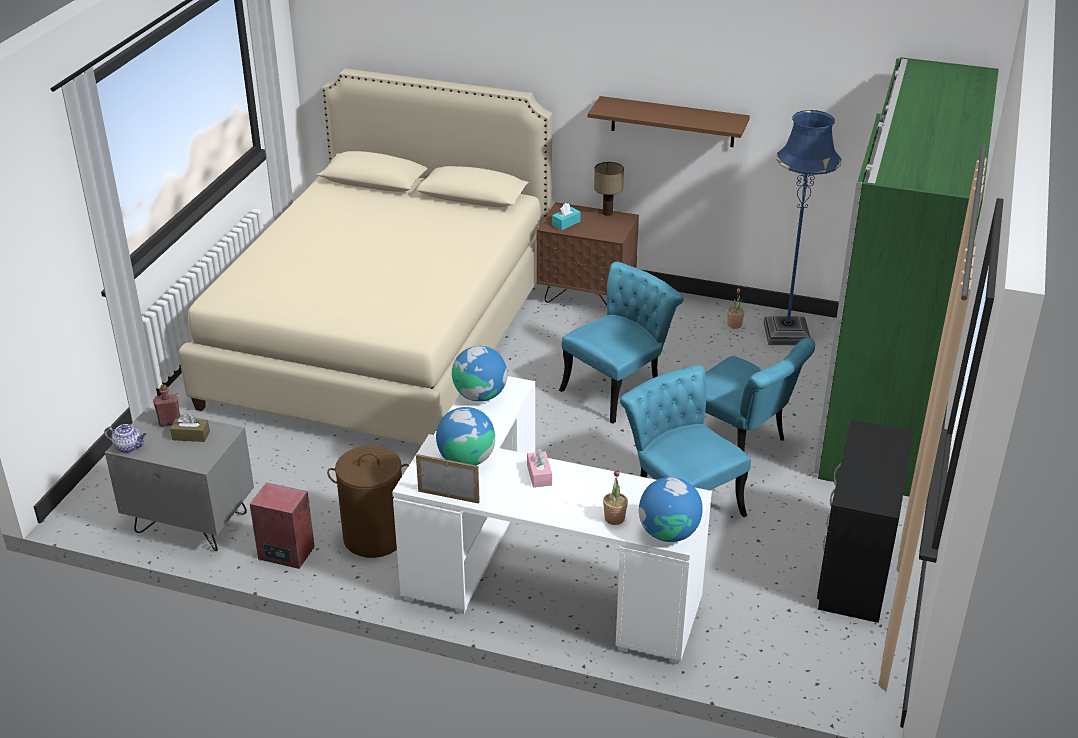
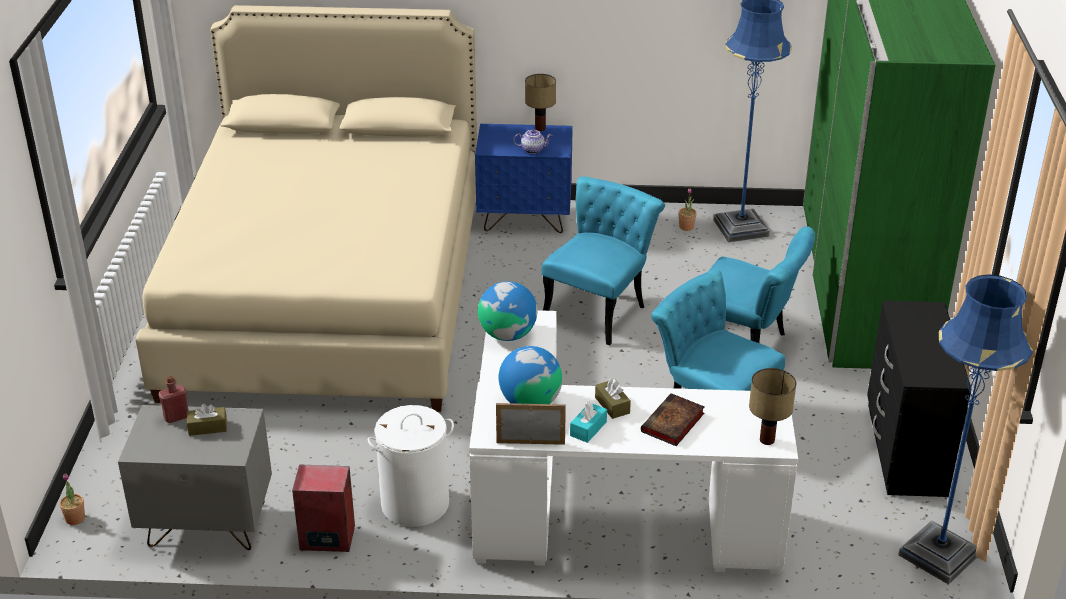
camera: 15 degrees left, 0 degrees up
teapot [104,424,147,453] -> teapot moved to [513,129,552,154]
brown laundry basket [327,445,409,558] -> white laundry basket [368,405,454,527]
pink tissue box [527,449,552,488] -> brown tissue box [595,378,631,419]
brown nightstand [536,202,639,306] -> blue nightstand [475,124,573,233]
turquoise tissue box [552,203,581,230] -> turquoise tissue box moved to [570,401,607,443]
brown shelf [588,96,750,147] -> none
potted plant [603,470,628,525] -> potted plant moved to [60,473,85,525]
globe [639,477,703,542] -> table lamp [749,368,796,445]
none -> book [641,393,705,446]
none -> blue floor lamp [898,275,1033,585]

